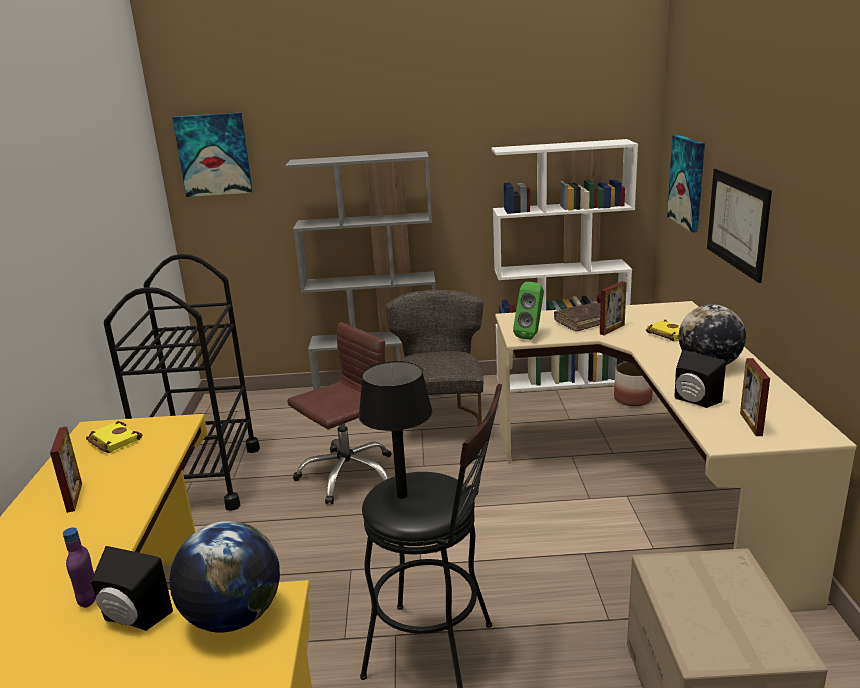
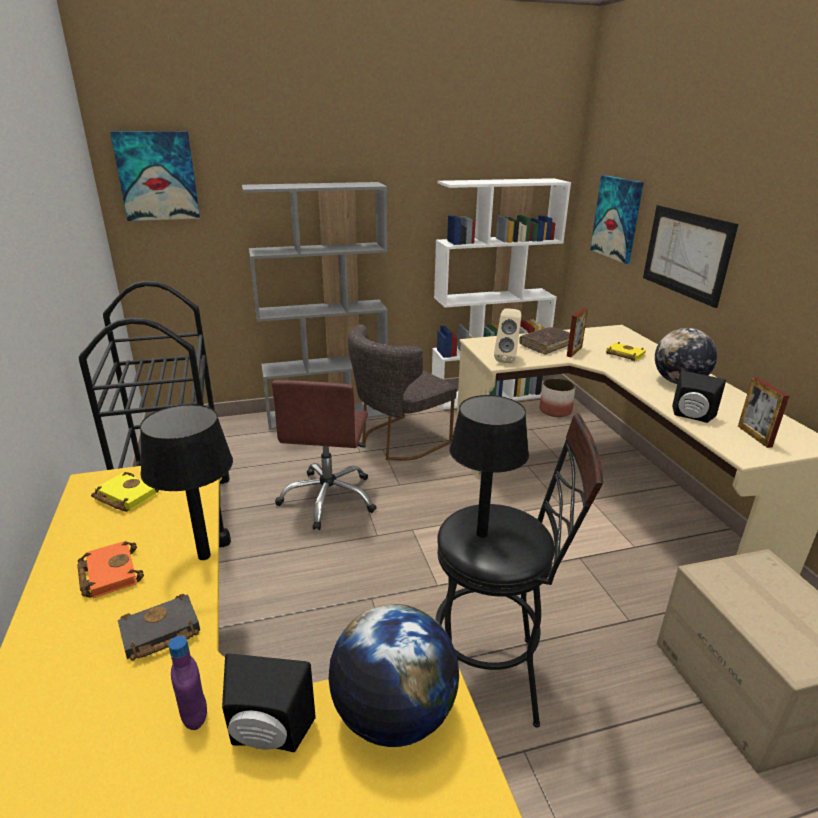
camera: 15 degrees left, 5 degrees up
picture frame [50,426,82,513] -> orange book [77,541,144,598]
brown office chair [287,322,392,504] -> brown office chair turned 150 degrees clockwise [272,380,377,530]
grey chair [386,290,484,432] -> grey chair turned 120 degrees counterclockwise [348,324,457,461]
green speaker [513,282,544,340] -> beige speaker [494,309,521,363]
none -> black book [118,594,200,661]
none -> black table lamp [140,404,233,560]

